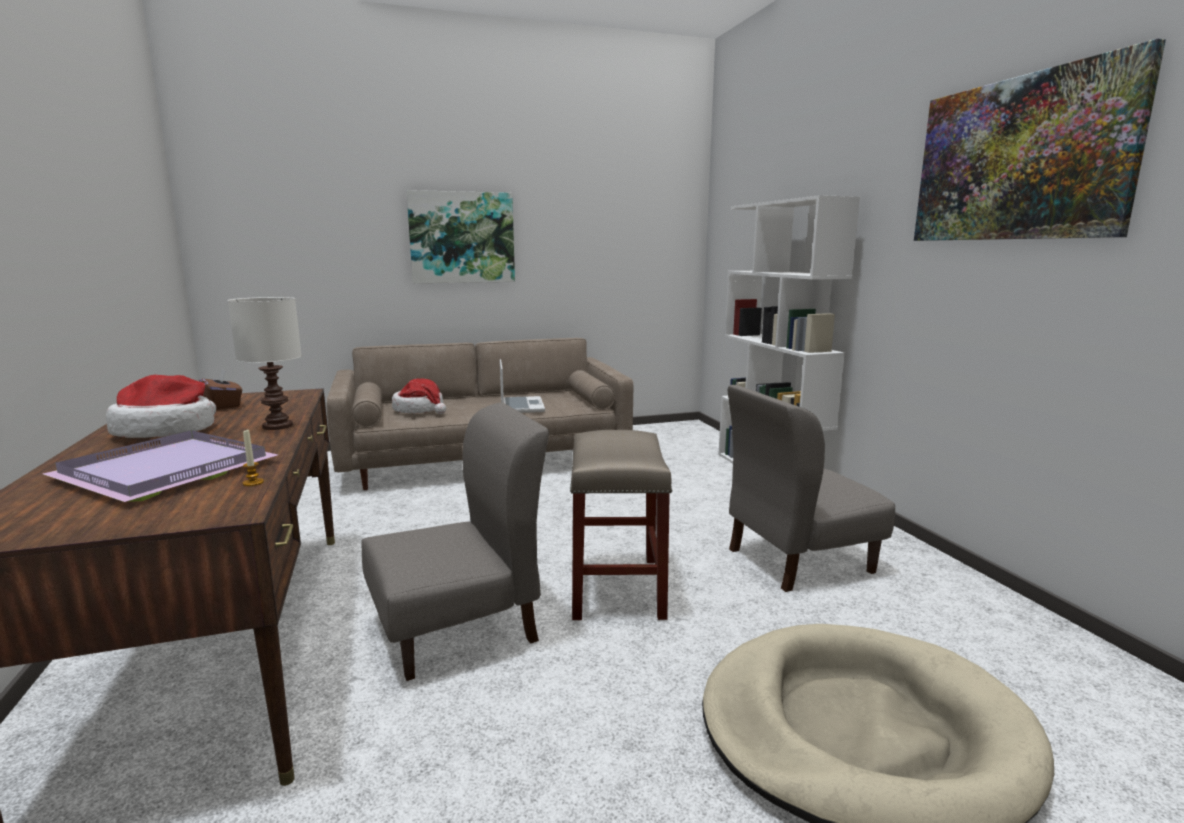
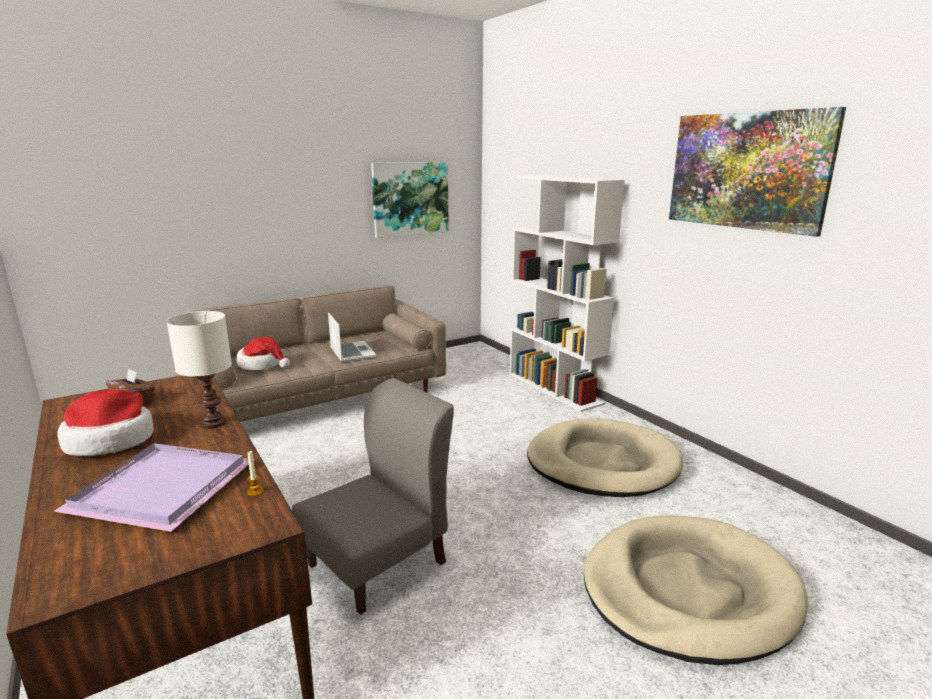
camera: 15 degrees left, 5 degrees up
picture [406,190,515,283] -> picture moved to [371,162,449,238]
beige stool [570,430,673,620] -> none
grey chair [728,385,895,592] -> beige dog bed [527,418,683,497]

